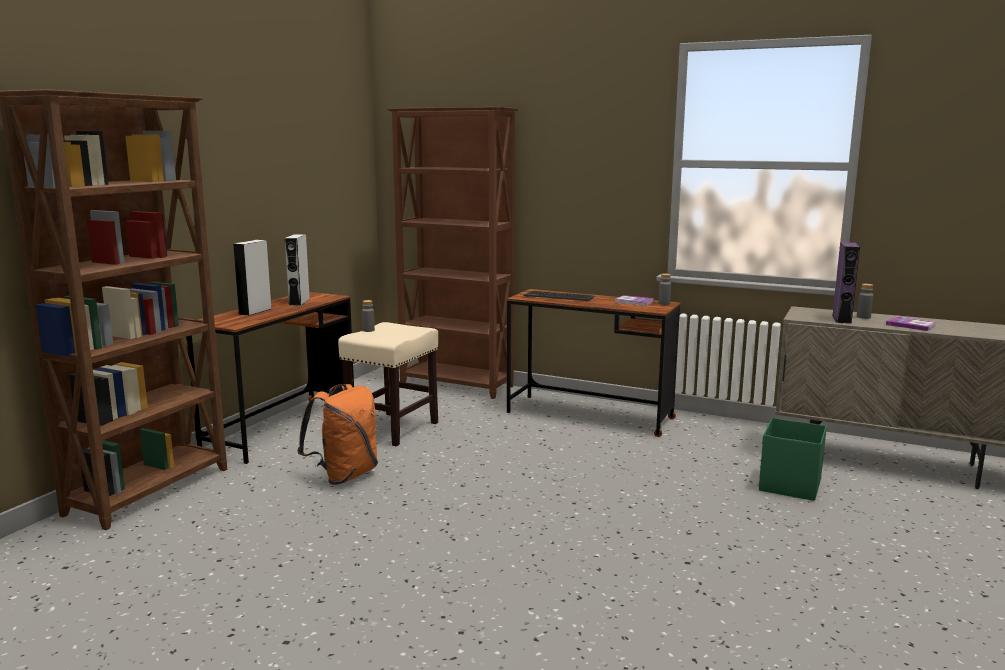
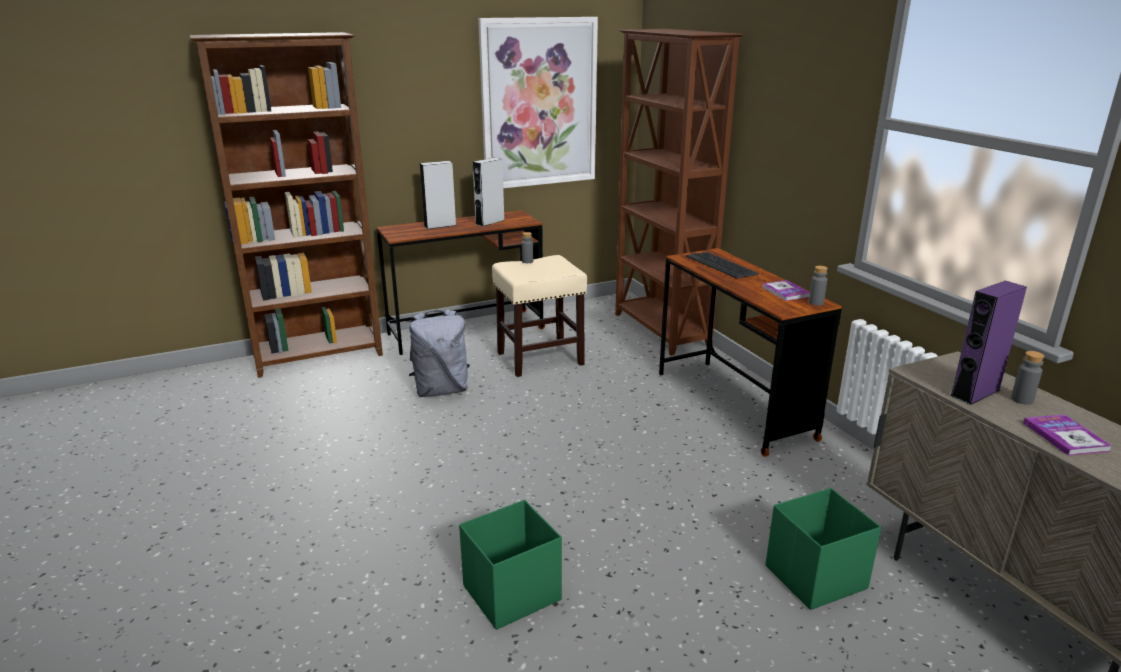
camera: 40 degrees right, 10 degrees up
orange backpack [297,384,378,485] -> grey backpack [409,309,470,397]
none -> green storage box [459,500,562,630]
none -> picture [478,17,598,188]

